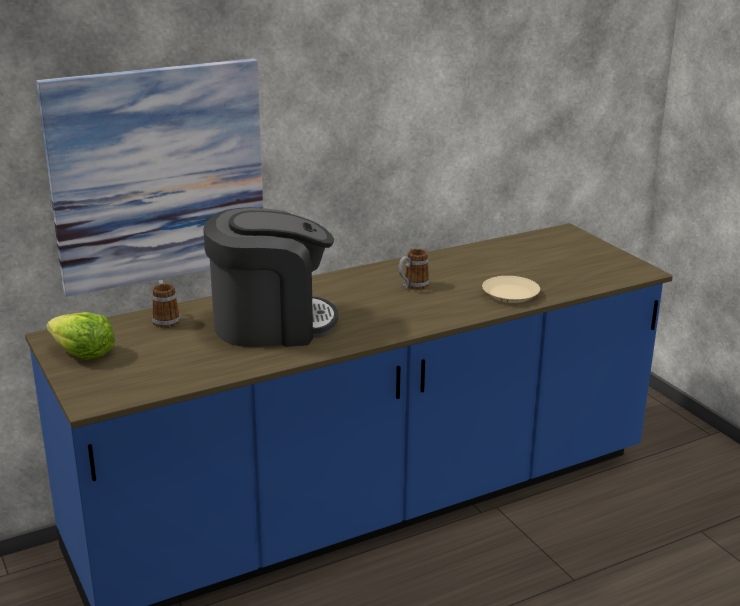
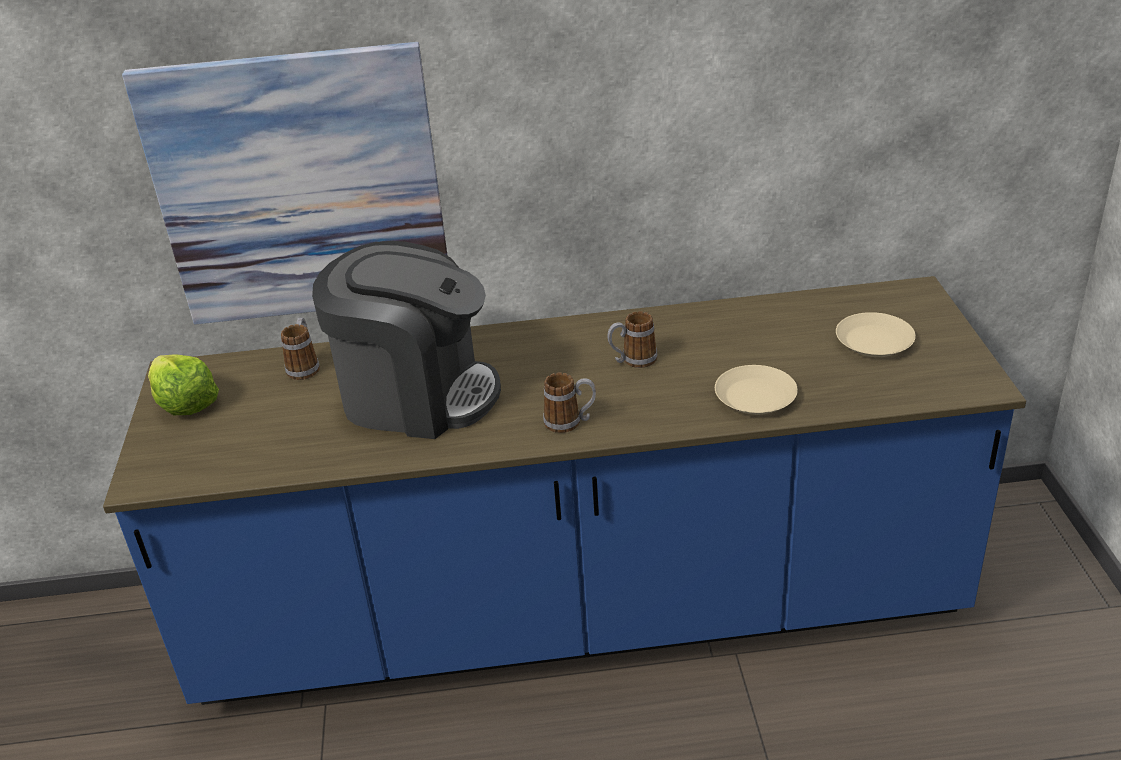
camera: 25 degrees right, 10 degrees up
none -> mug [543,372,596,433]
none -> beige plate [836,312,916,357]

